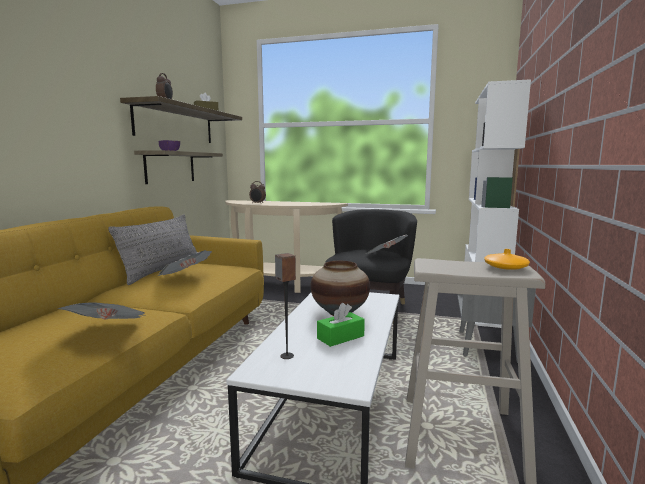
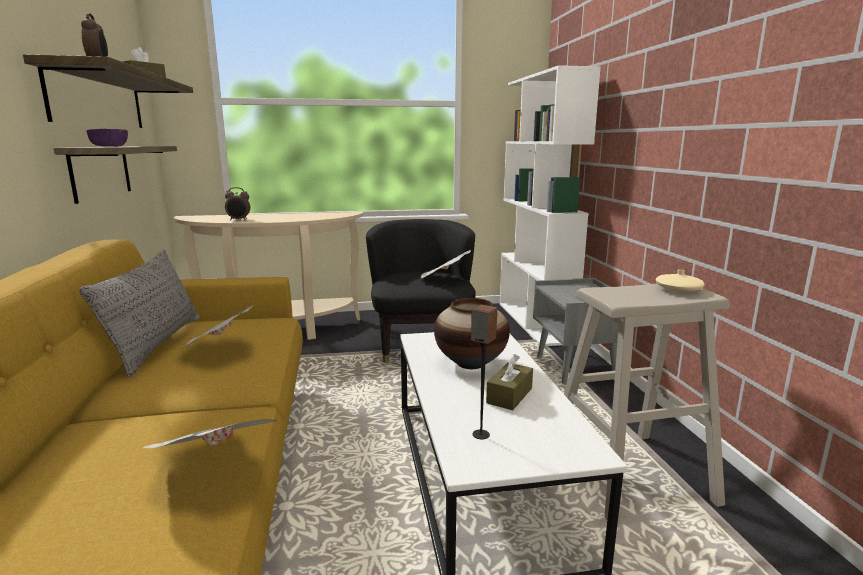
camera: 25 degrees left, 5 degrees up
green tissue box [317,303,365,347] -> brown tissue box [486,354,533,410]
orange vase [484,249,530,270] -> beige vase [655,269,705,292]

